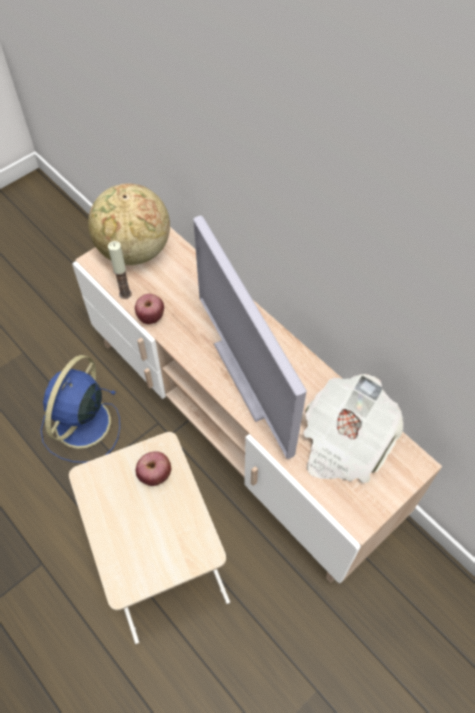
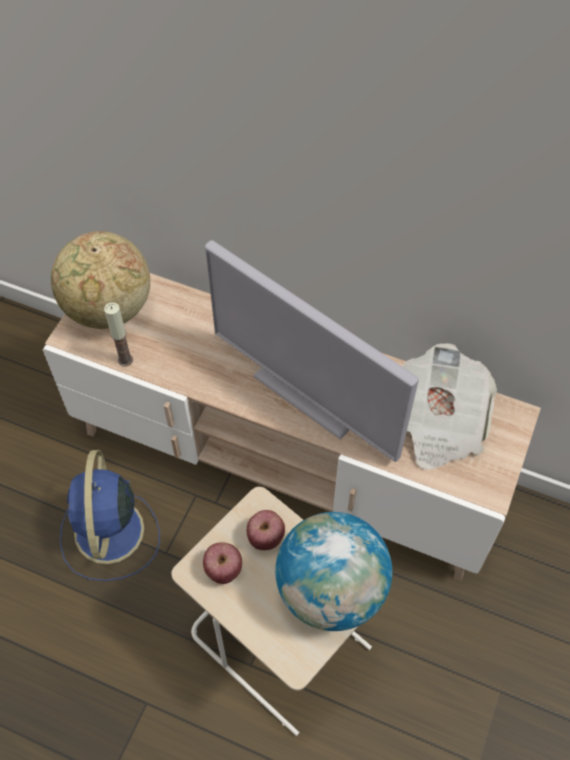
camera: 25 degrees left, 0 degrees up
apple [135,294,164,324] -> apple moved to [203,542,242,584]
none -> globe [275,512,392,631]

